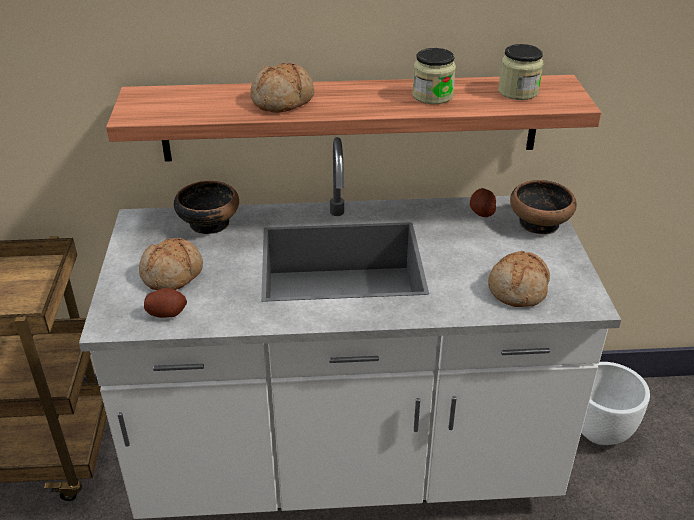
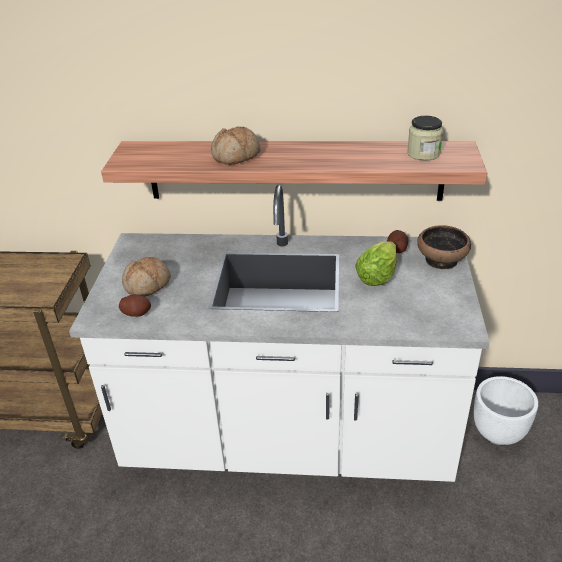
camera: 10 degrees right, 0 degrees up
bowl [174,181,239,234] -> none
jar [412,48,456,104] -> none
bread [488,251,550,307] -> none
none -> lettuce [355,241,397,286]

